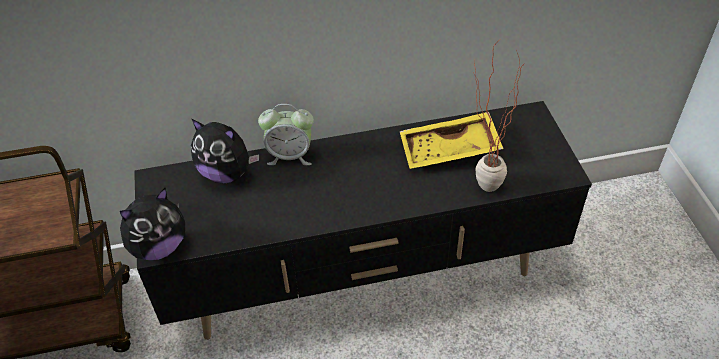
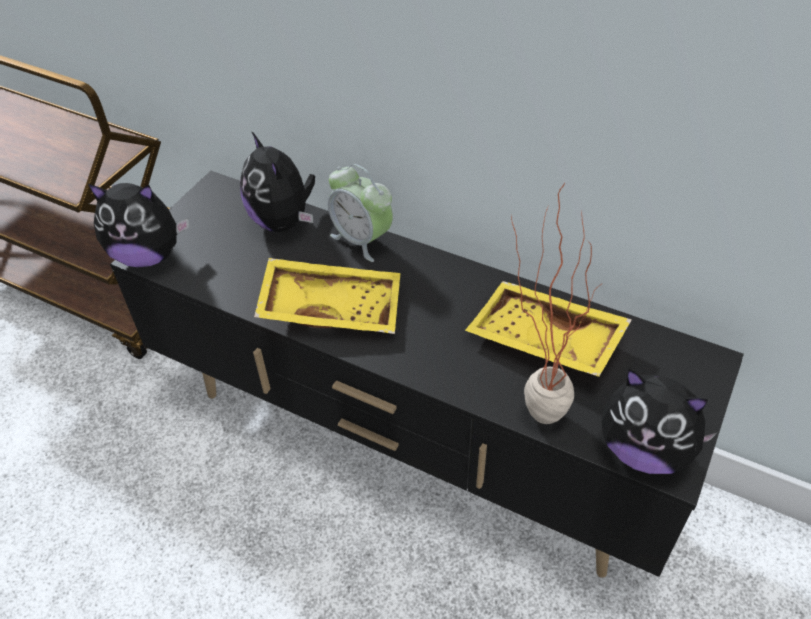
camera: 40 degrees right, 0 degrees up
none -> yellow tray [254,258,401,334]
none -> plush toy [602,369,718,474]

